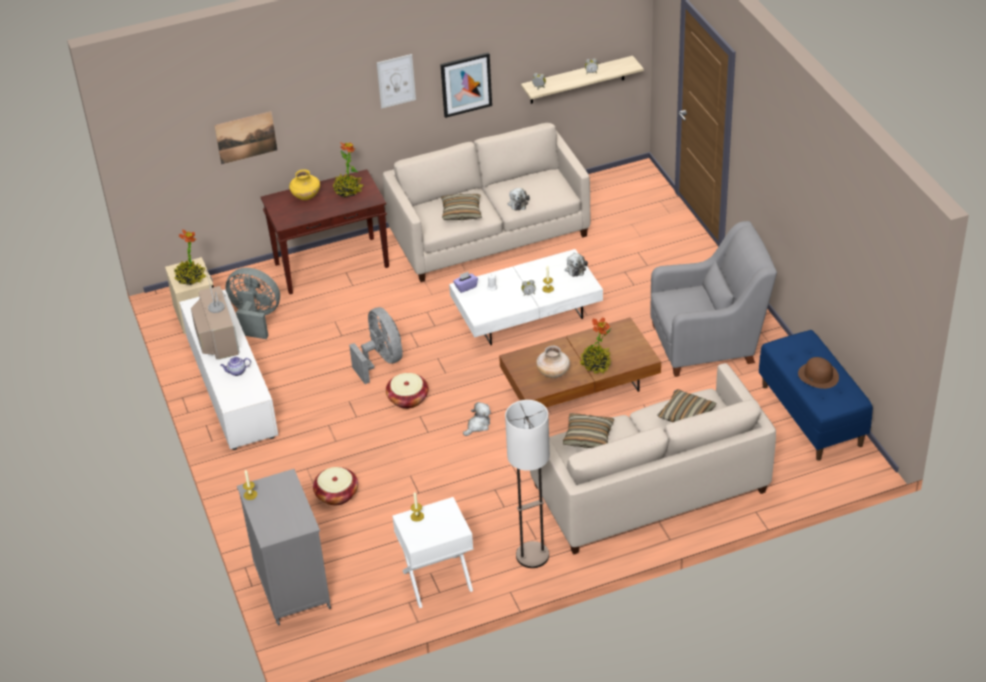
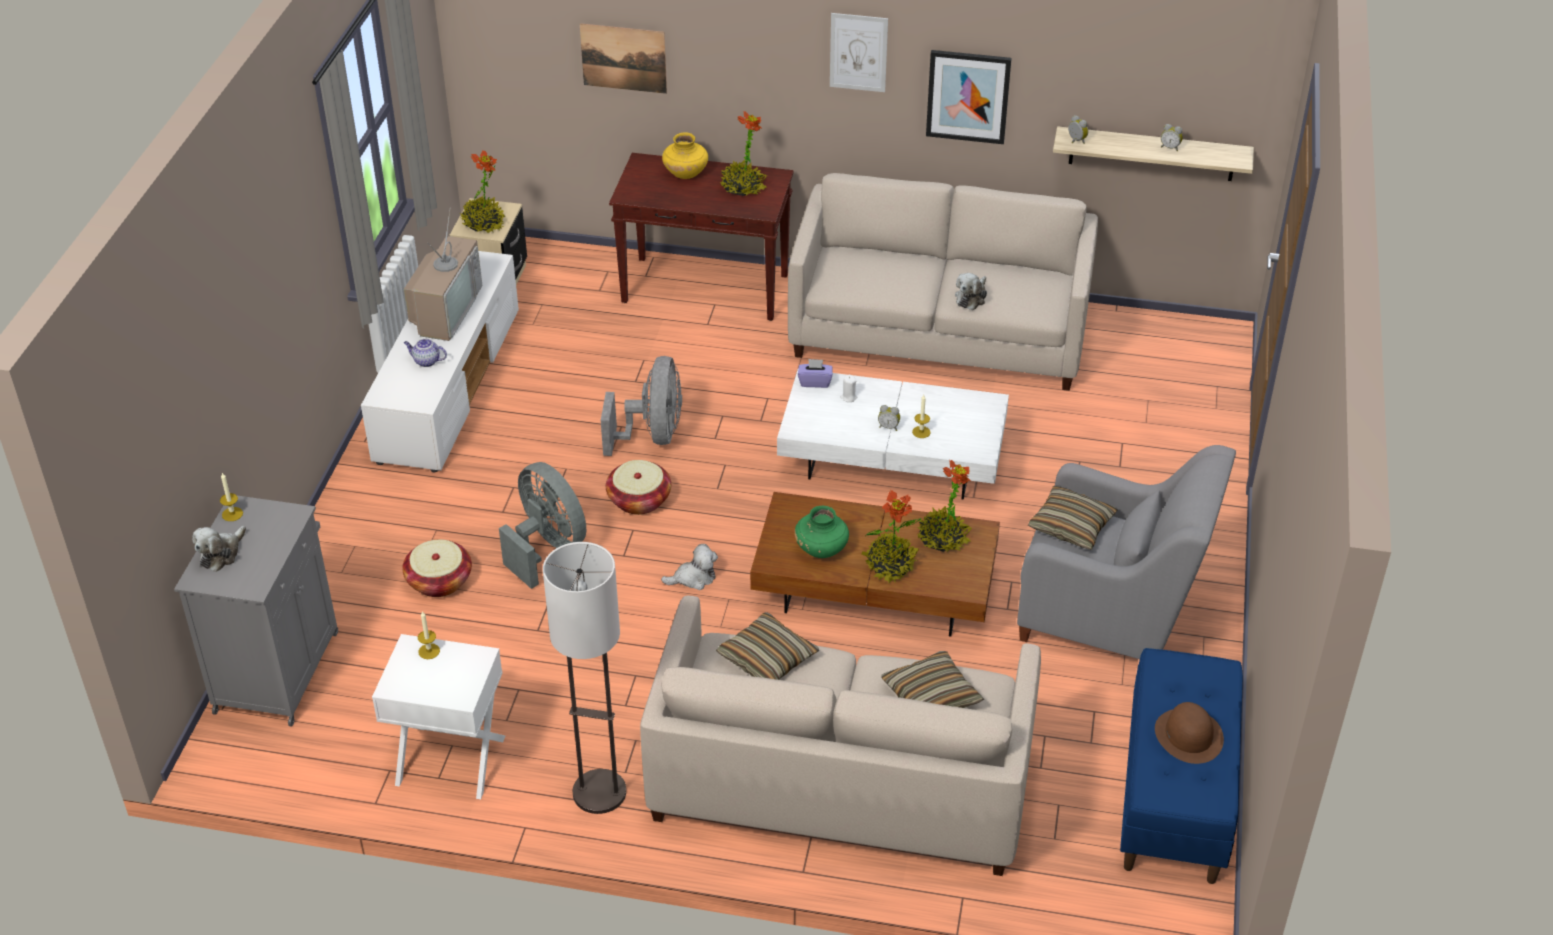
camera: 30 degrees right, 0 degrees up
grey fan [226,268,280,339] -> grey fan moved to [499,462,586,589]
pillow [441,194,482,220] -> pillow moved to [1028,485,1118,550]
beige vase [536,346,570,378] -> green vase [795,506,849,558]
plush toy [565,253,588,277] -> plush toy moved to [192,526,246,572]
none -> potted plant [917,460,972,552]

